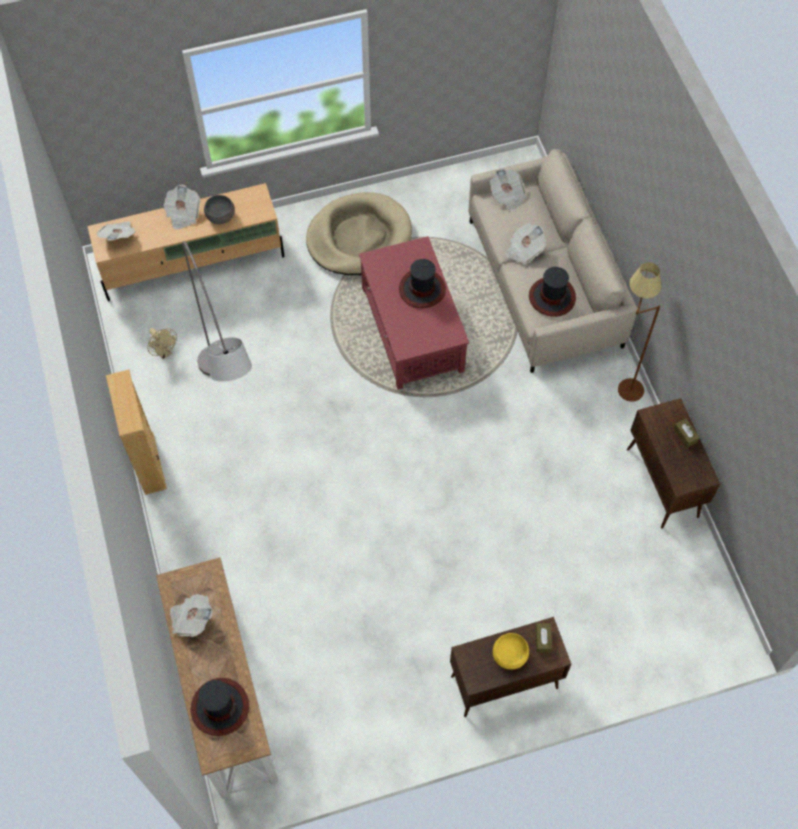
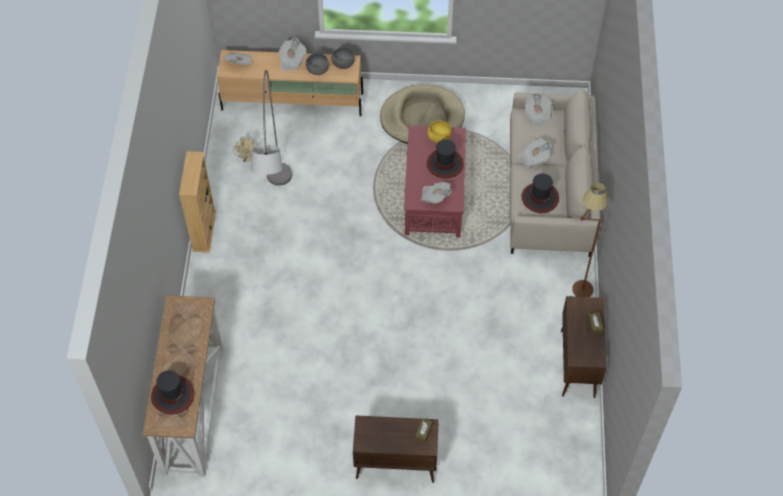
camera: 20 degrees right, 5 degrees down
newspaper [170,594,213,637] -> newspaper moved to [421,181,451,204]
yellow bowl [493,633,529,670] -> yellow bowl moved to [427,120,451,143]
none -> grey bowl [331,47,355,69]

